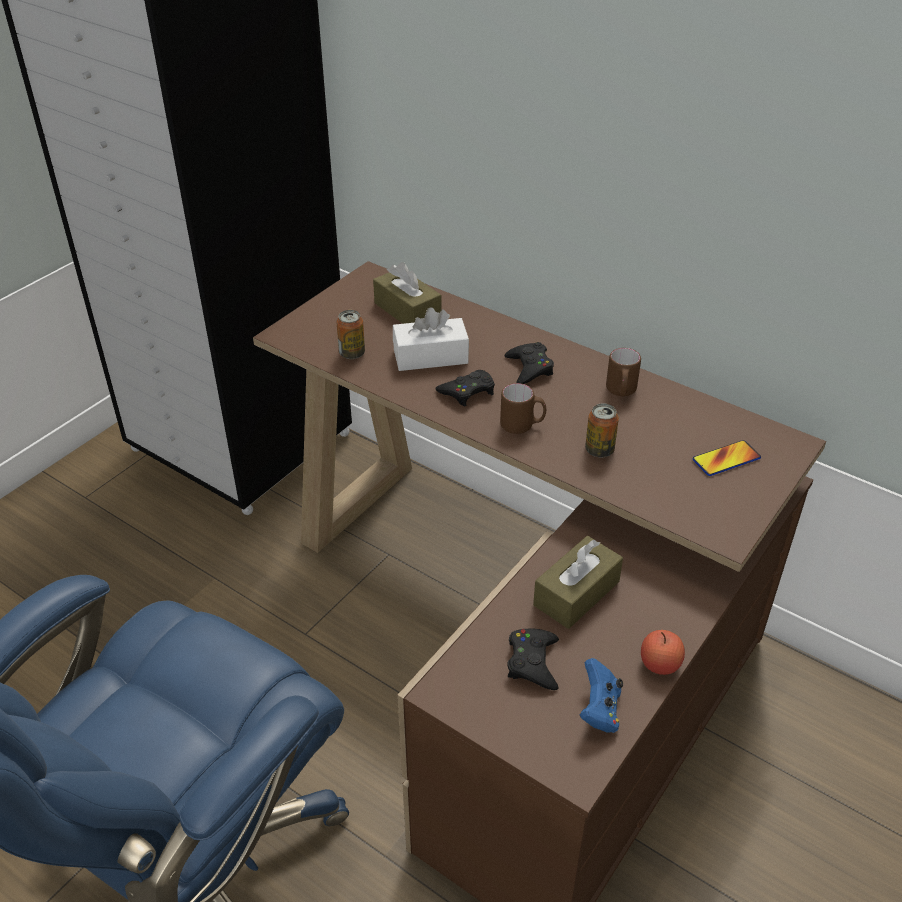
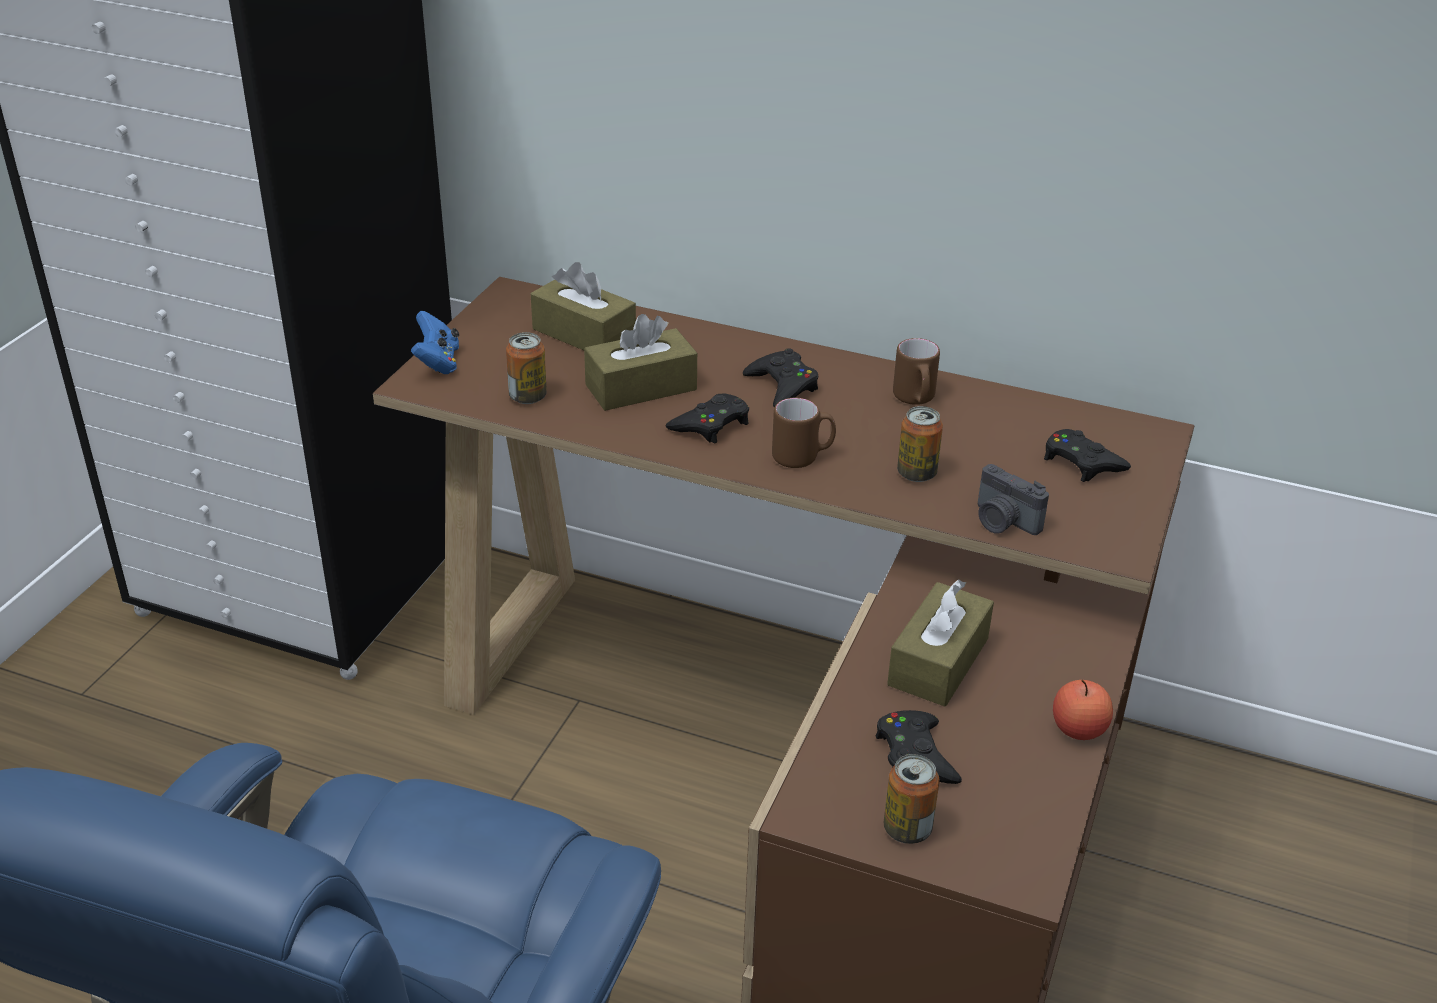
camera: 15 degrees left, 5 degrees down
white tissue box [393,307,469,371] -> brown tissue box [584,314,697,411]
blue game controller [580,658,623,733] -> blue game controller moved to [411,311,459,374]
phone [693,440,761,476] -> black game controller [1044,429,1131,482]
none -> can [884,754,939,844]
none -> camera [978,464,1049,535]

